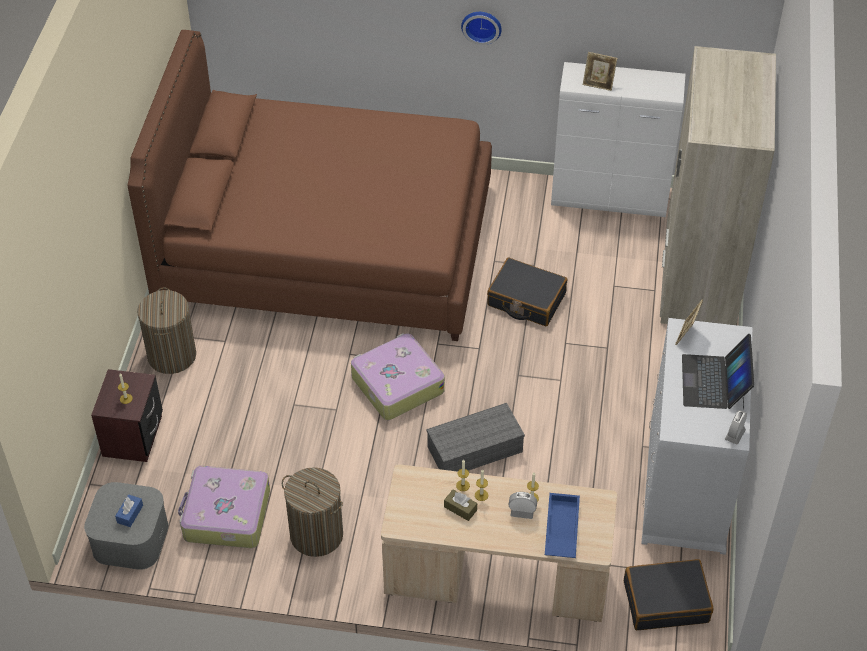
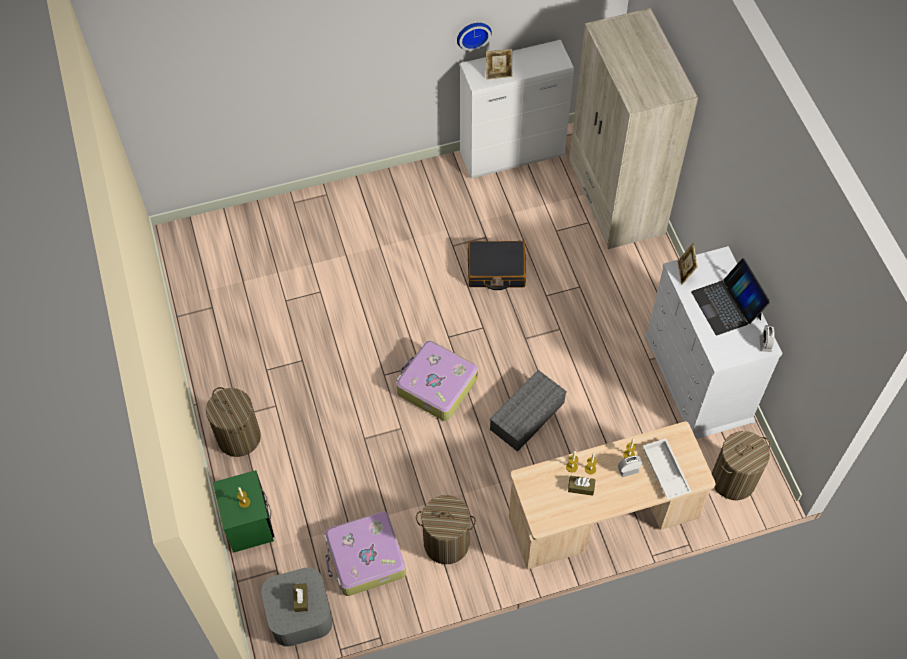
camera: 25 degrees left, 10 degrees up
brown nightstand [91,369,163,462] -> green nightstand [213,470,274,553]
blue tissue box [115,494,143,527] -> brown tissue box [293,583,308,612]
brown bed [128,30,492,341] -> none
wall clock [461,12,502,45] -> wall clock moved to [457,23,492,51]
blue tray [545,493,580,558] -> white tray [643,438,692,500]
black suitcase [624,559,713,630] -> laundry basket [712,431,770,500]

